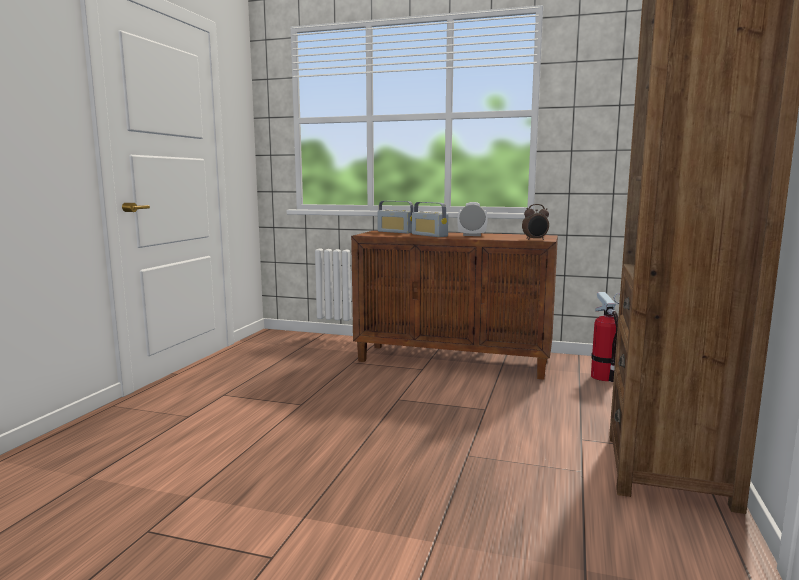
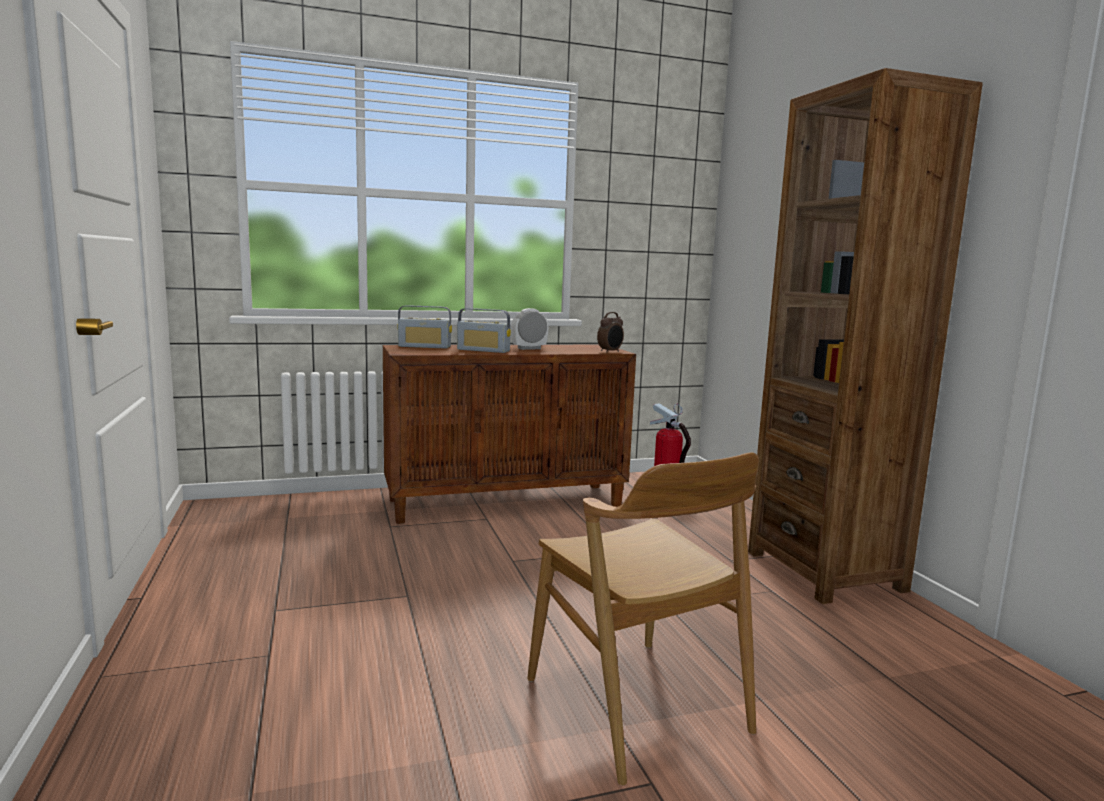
camera: 35 degrees left, 0 degrees up
none -> brown chair [527,452,759,785]

